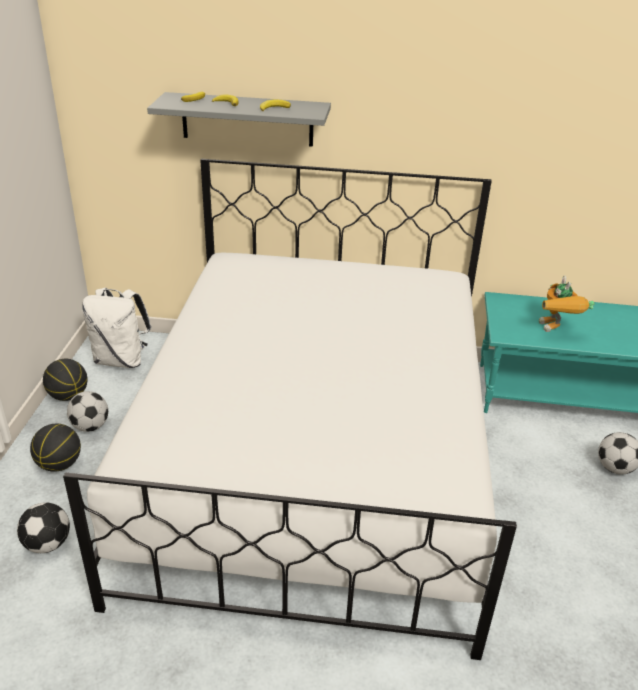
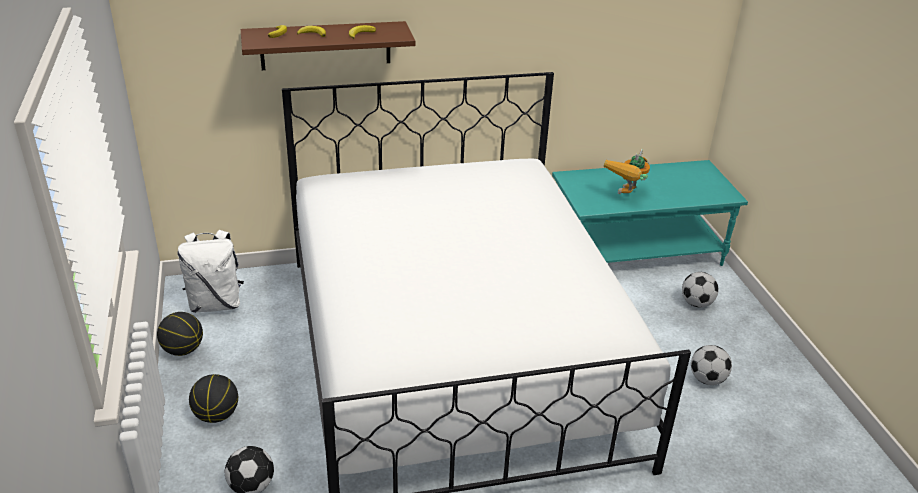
camera: 20 degrees left, 0 degrees up
football [67,391,108,432] -> football moved to [691,345,732,385]
grey shelf [147,92,331,147] -> brown shelf [241,21,415,70]
toy robot [539,275,595,332] -> toy robot turned 60 degrees clockwise [604,149,650,194]

